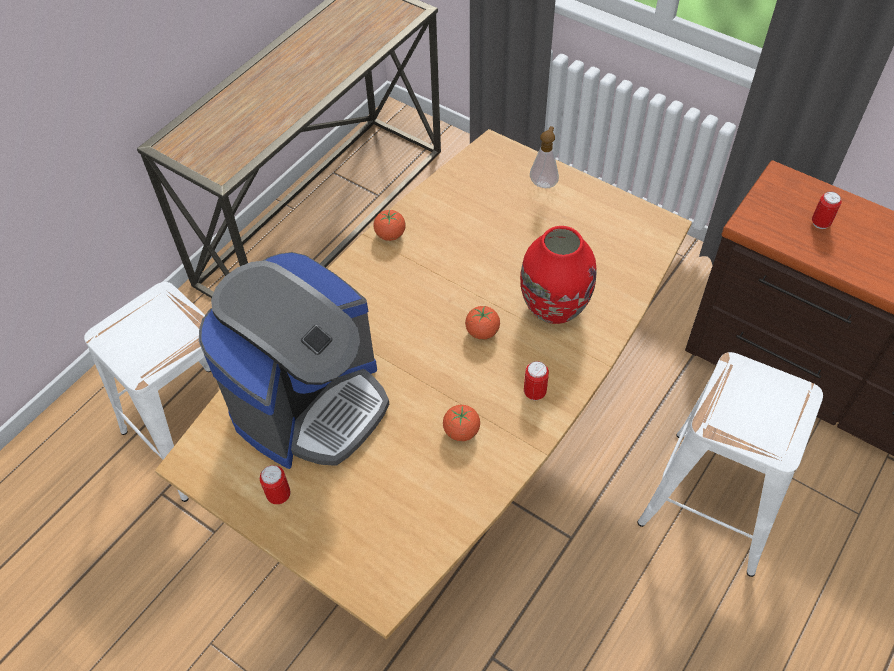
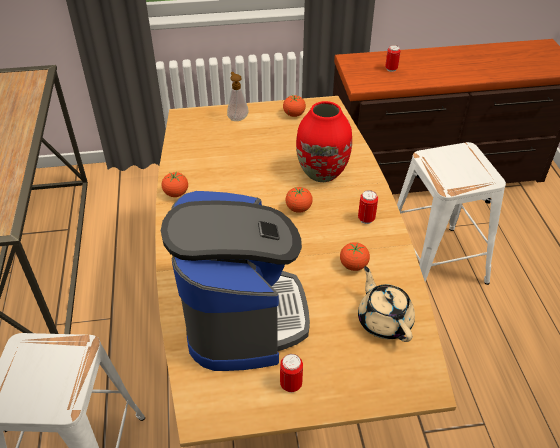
camera: 45 degrees left, 10 degrees down
none -> tomato [283,95,306,117]
none -> beige teapot [358,266,415,342]

